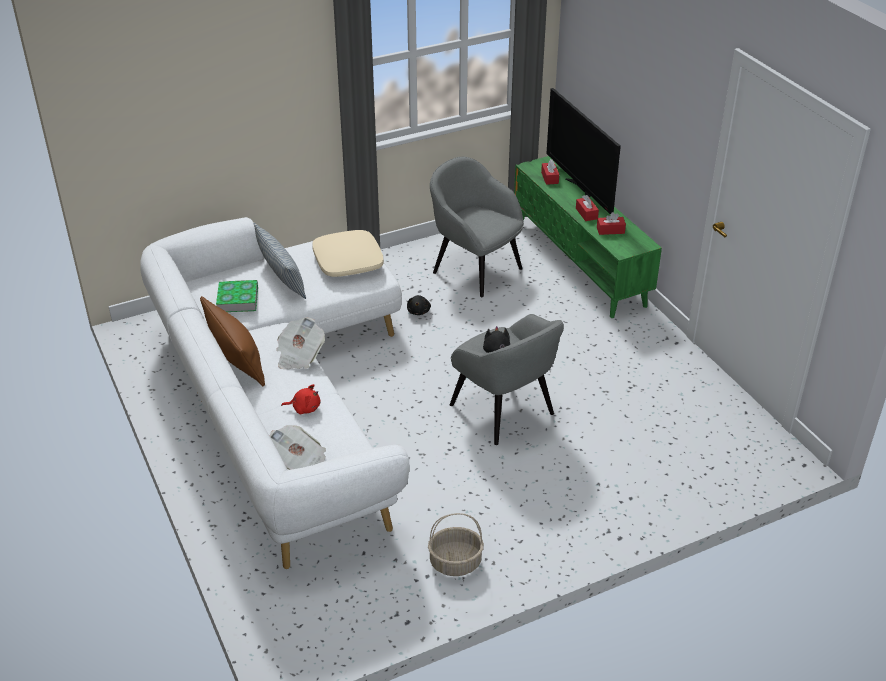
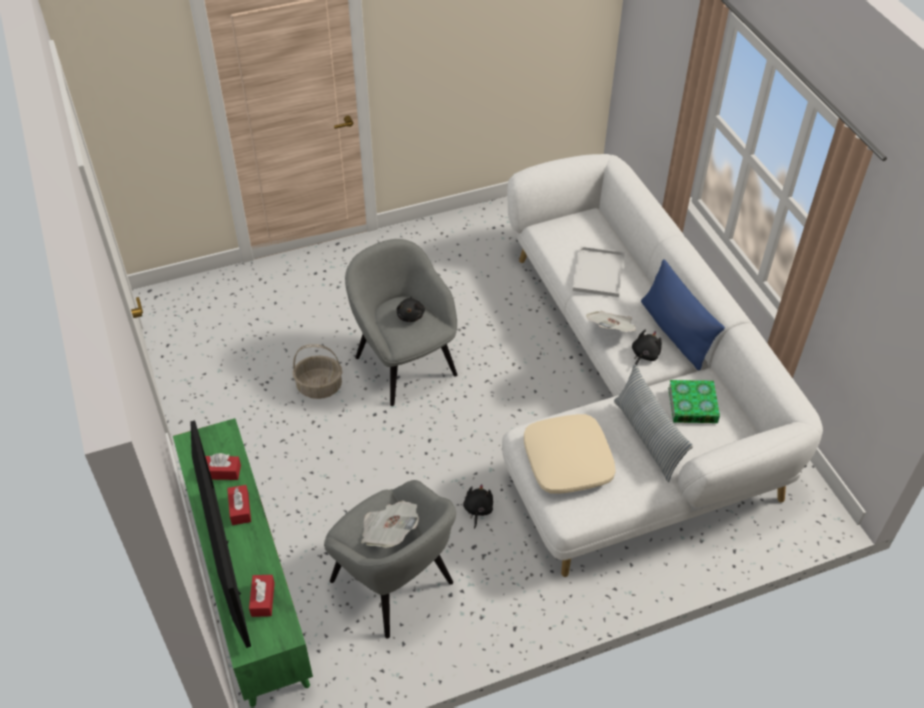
camera: 175 degrees left, 10 degrees up
brown pillow [200,296,265,387] -> blue pillow [641,260,725,370]
newspaper [270,425,326,470] -> newspaper moved to [361,501,419,548]
red plush toy [281,384,321,414] -> white tray [572,246,625,297]
basket [428,513,484,576] -> basket moved to [293,344,342,399]
none -> black plush toy [632,330,662,365]

